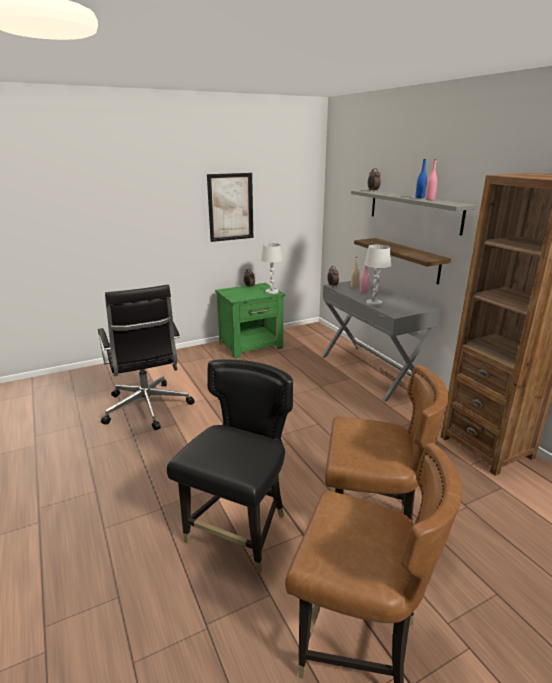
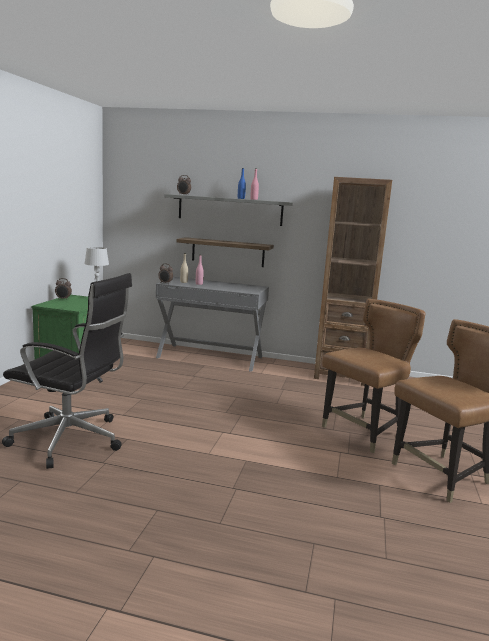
camera: 50 degrees left, 10 degrees down
black chair [167,359,293,573] -> none
picture [207,173,253,242] -> none
white table lamp [364,245,391,306] -> none

